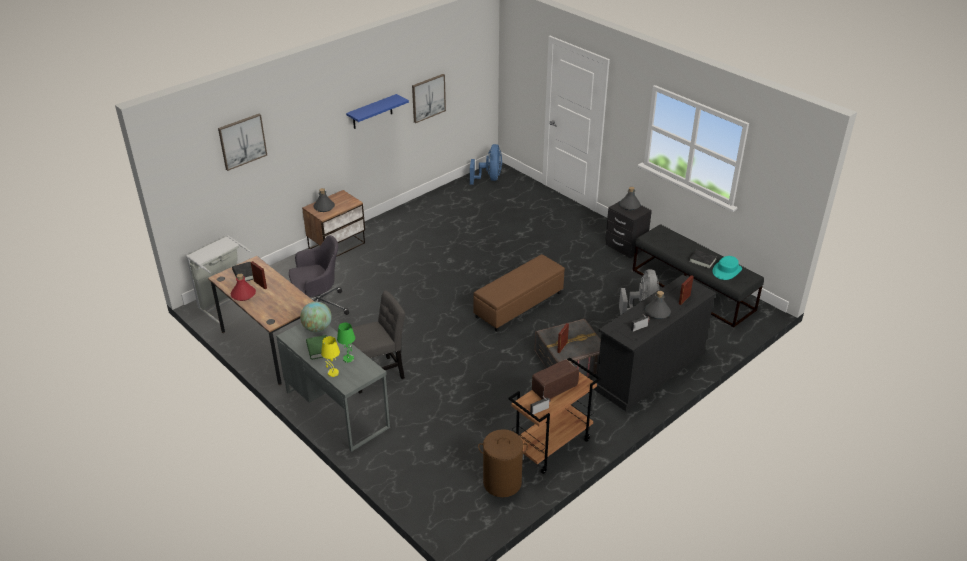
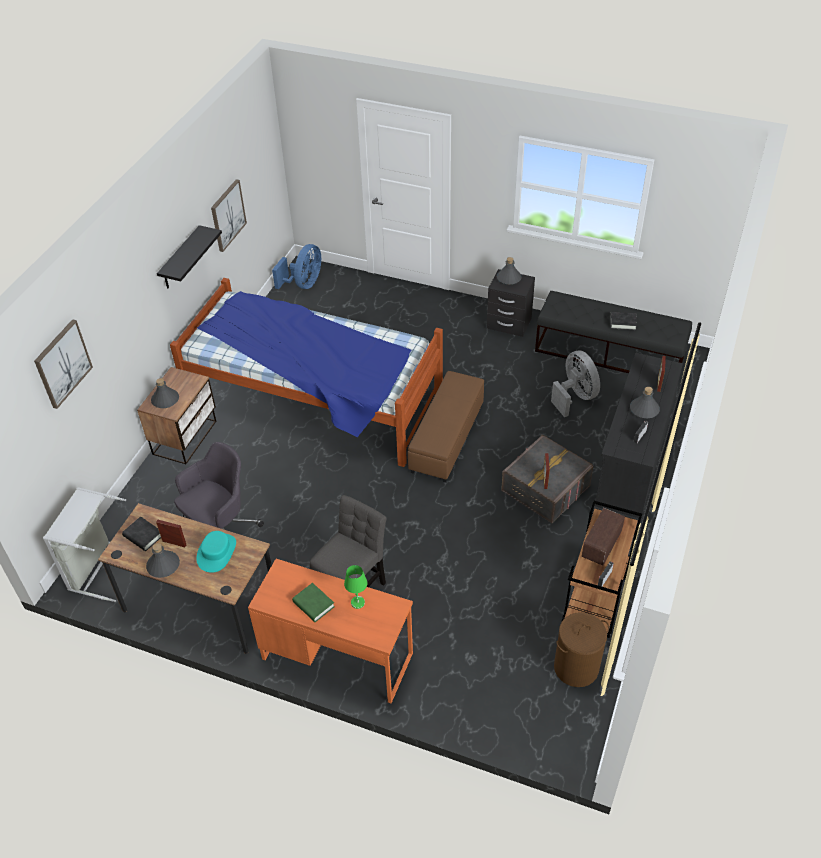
camera: 25 degrees left, 10 degrees up
red bottle [231,274,256,301] -> grey bottle [146,543,180,578]
grey desk [276,323,390,452] -> orange desk [248,559,413,703]
globe [300,302,332,332] -> none
yellow table lamp [321,336,340,377] -> none
blue shelf [346,94,409,129] -> black shelf [157,225,222,289]
blue fan [470,144,502,185] -> blue fan turned 45 degrees clockwise [272,244,321,289]
turquoise hat [713,256,742,280] -> turquoise hat moved to [196,531,236,573]
none -> bed [170,278,443,467]

